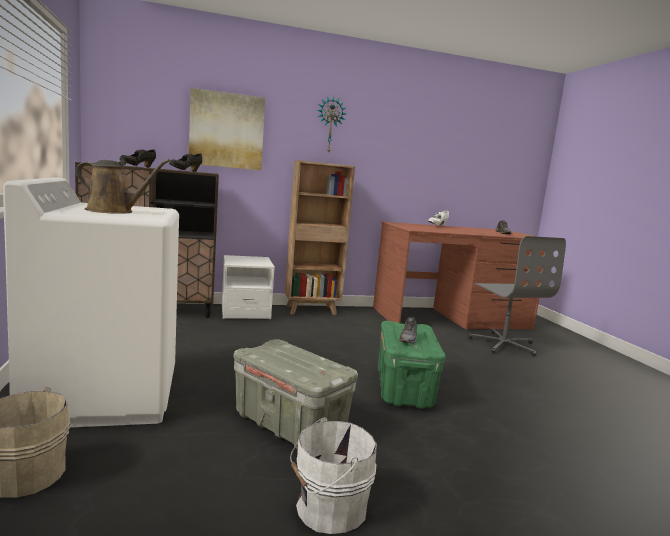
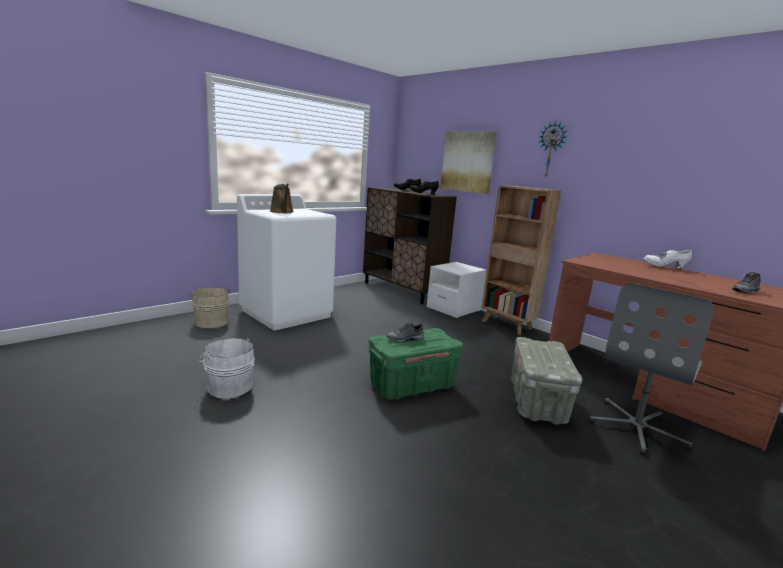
camera: 60 degrees right, 5 degrees up
grey storage box [234,339,358,449] -> grey storage box moved to [511,337,582,425]

